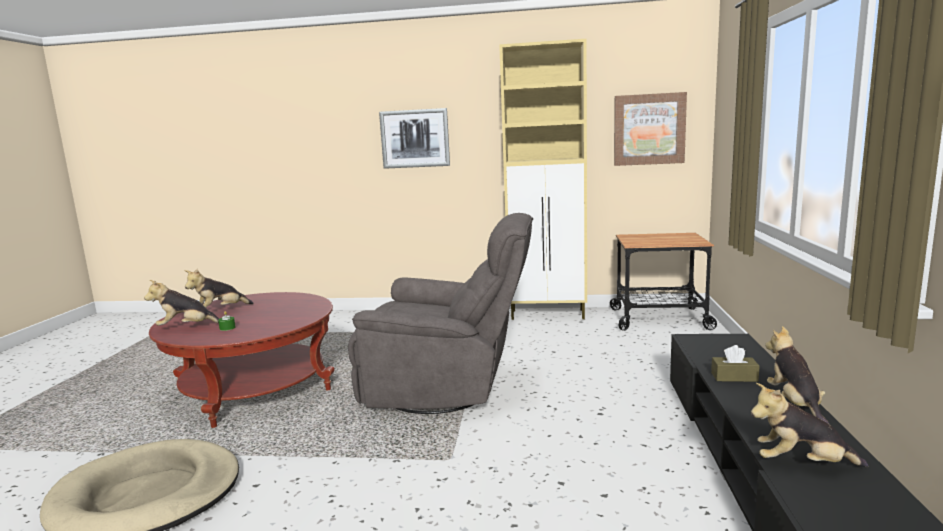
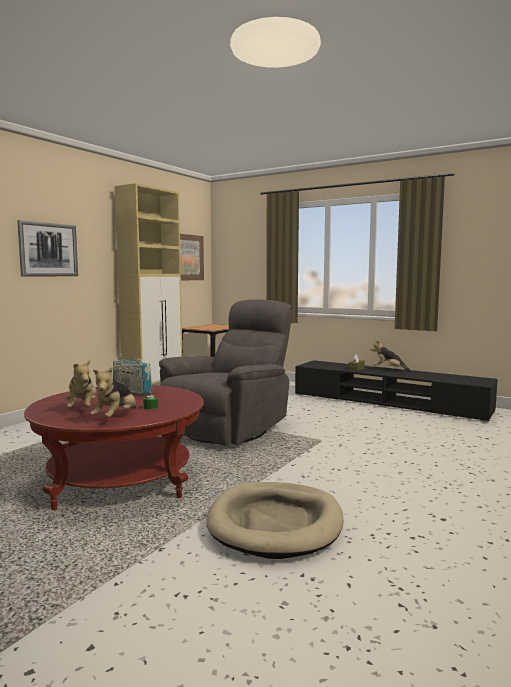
camera: 65 degrees left, 5 degrees down
plush toy [751,383,868,467] -> none
none -> radio [113,353,152,396]

